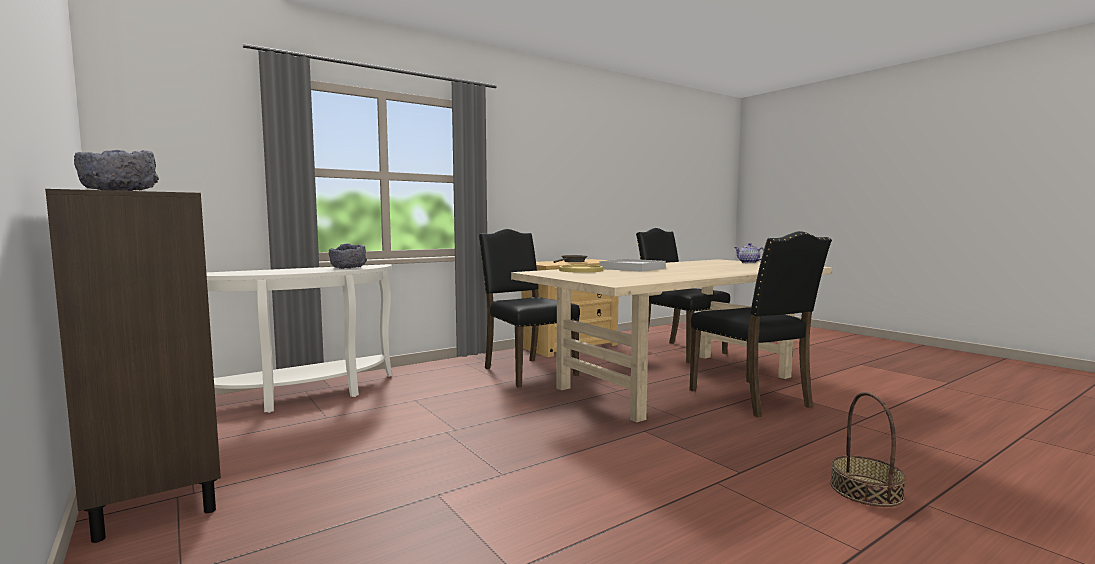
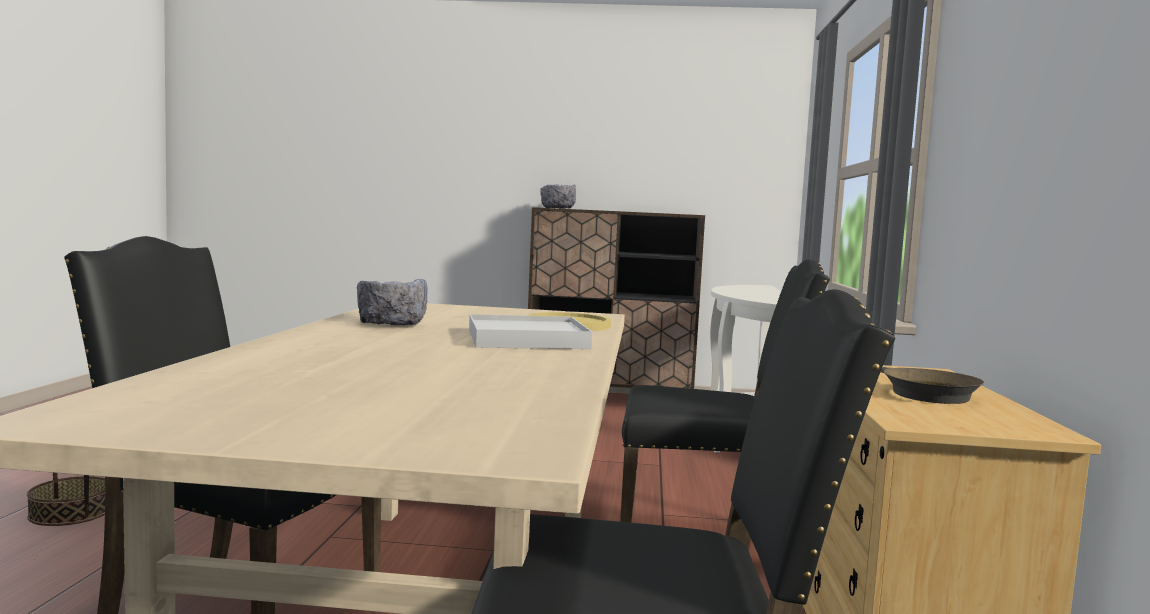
camera: 130 degrees right, 0 degrees up
grey bowl [329,243,367,269] -> grey bowl moved to [357,279,428,325]
teapot [734,243,764,263] -> none

